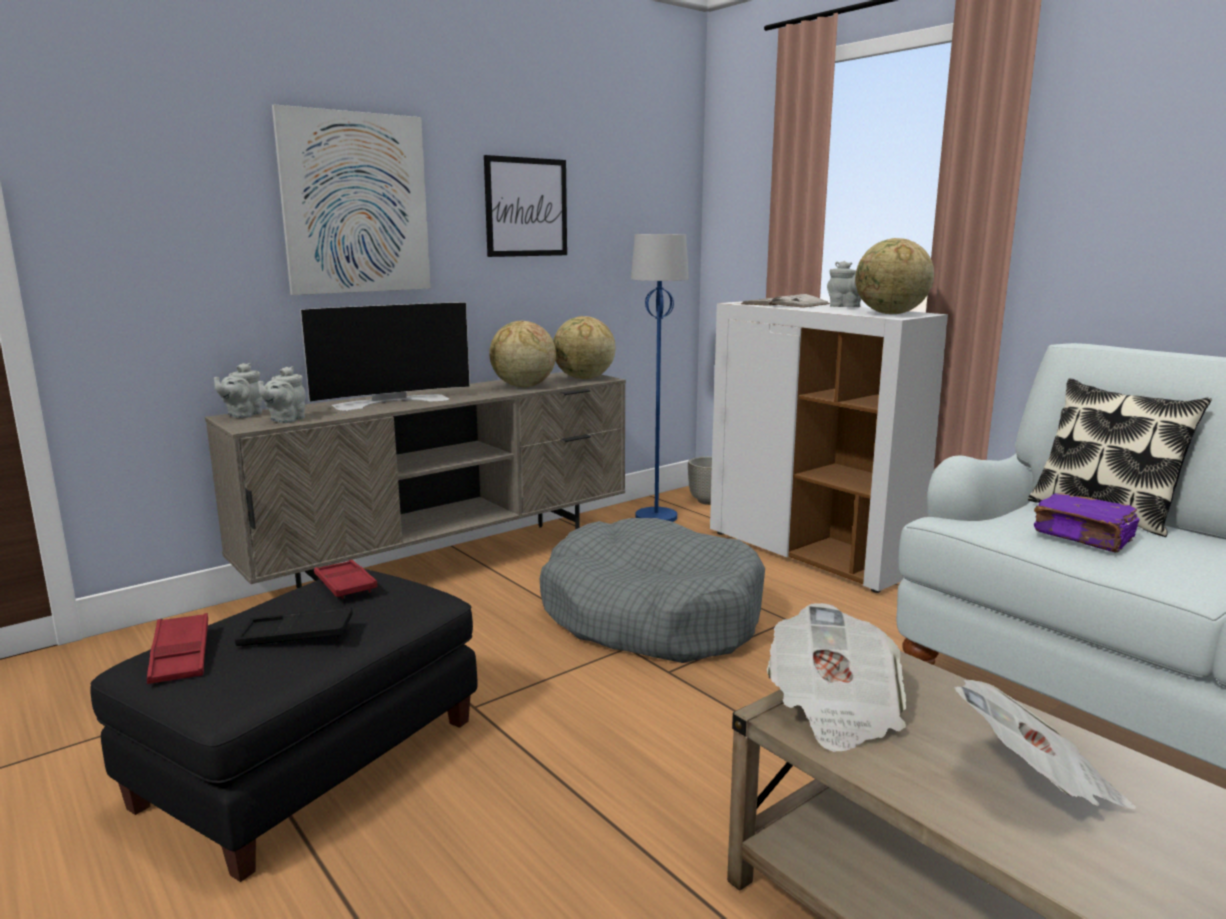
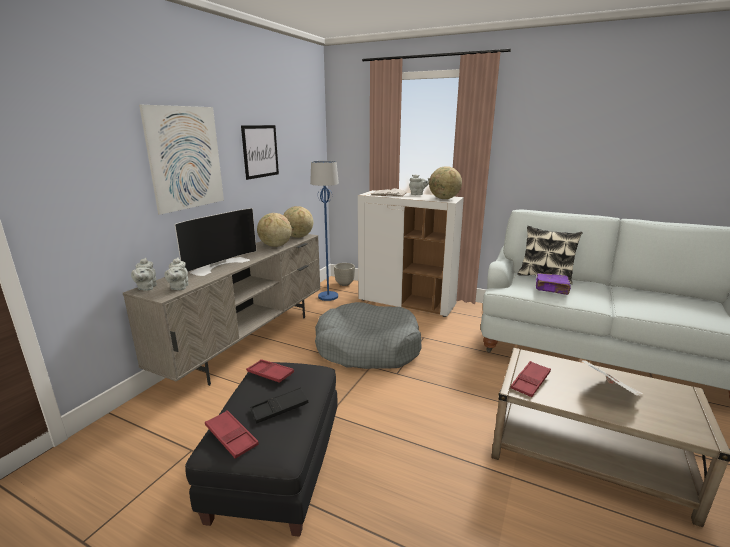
camera: 25 degrees left, 5 degrees up
newspaper [766,603,906,752] -> red tray [510,361,551,397]

